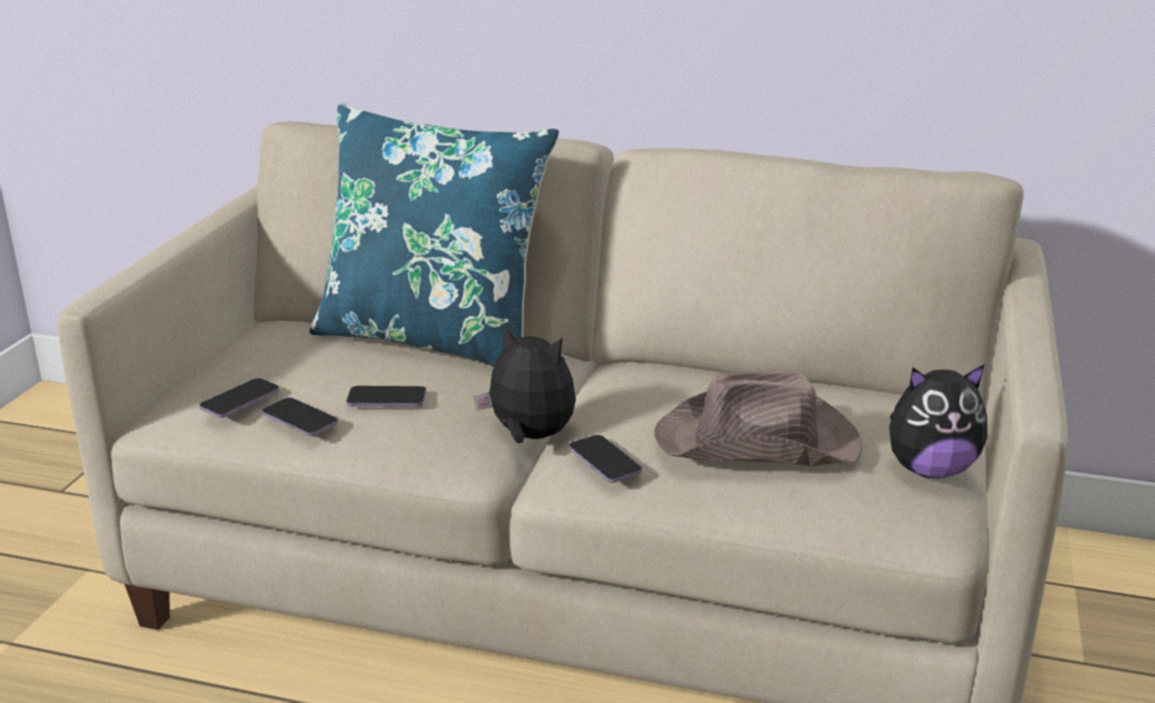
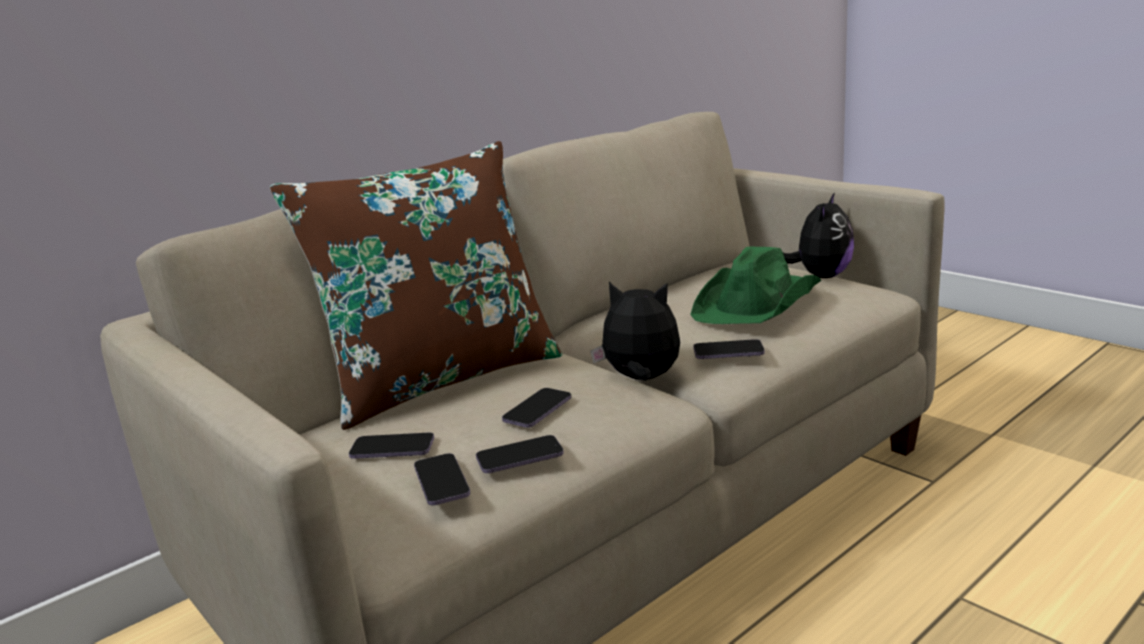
camera: 55 degrees left, 5 degrees down
blue pillow [309,103,559,366] -> brown pillow [270,141,562,430]
plush toy [474,324,576,443] -> plush toy turned 45 degrees clockwise [590,282,680,381]
brown hat [654,370,862,466] -> green hat [690,246,821,324]
none -> phone [349,433,434,459]

